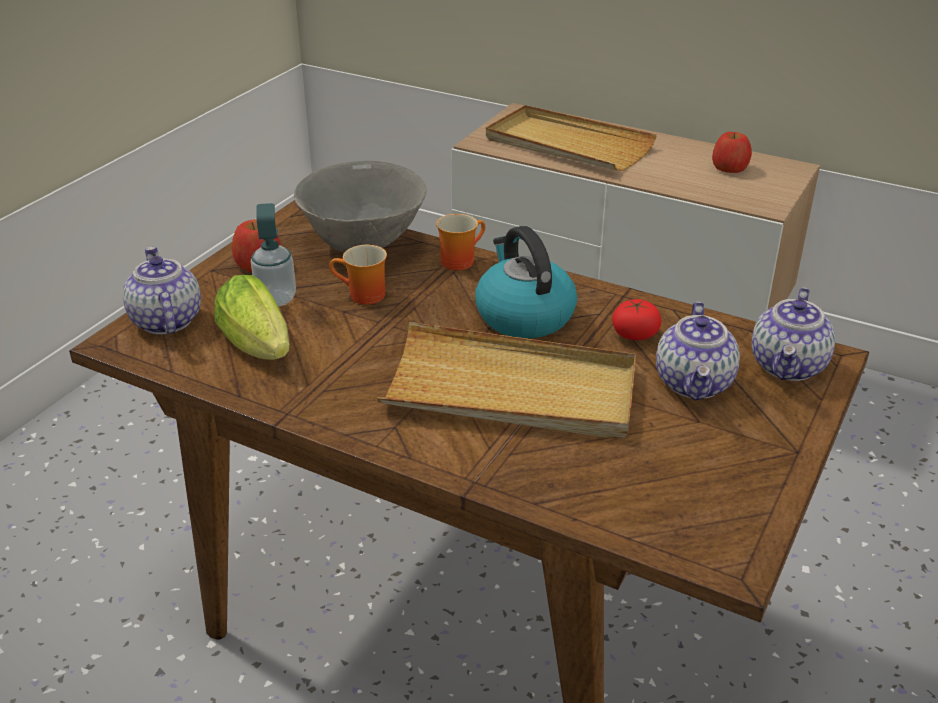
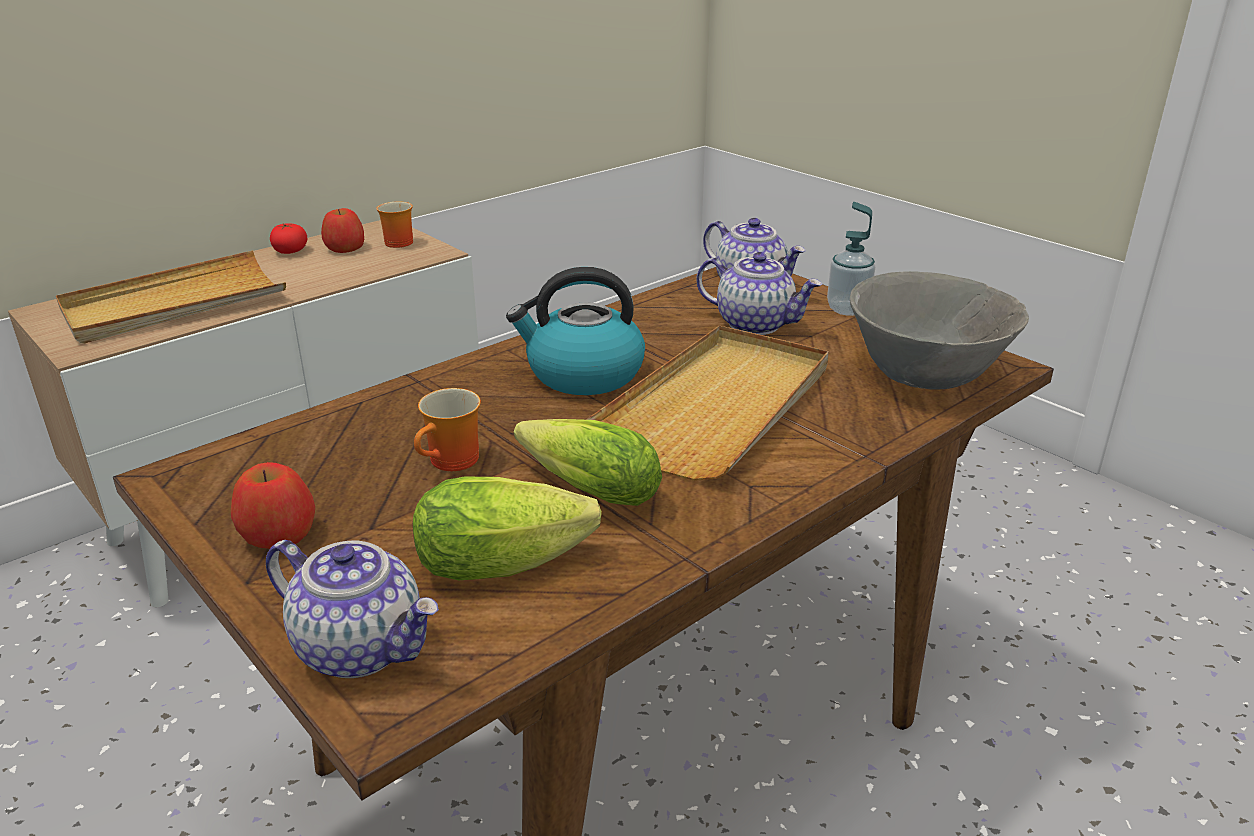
camera: 70 degrees left, 5 degrees down
teapot [123,246,201,334] -> teapot turned 150 degrees counterclockwise [266,540,439,678]
soap dispenser [251,203,296,307] -> soap dispenser moved to [827,202,875,316]
grey bowl [294,161,427,252] -> grey bowl moved to [850,271,1029,390]
mug [436,214,485,270] -> mug moved to [376,202,413,248]
tomato [612,299,661,340] -> tomato moved to [270,223,307,254]
none -> lettuce [513,419,662,506]

